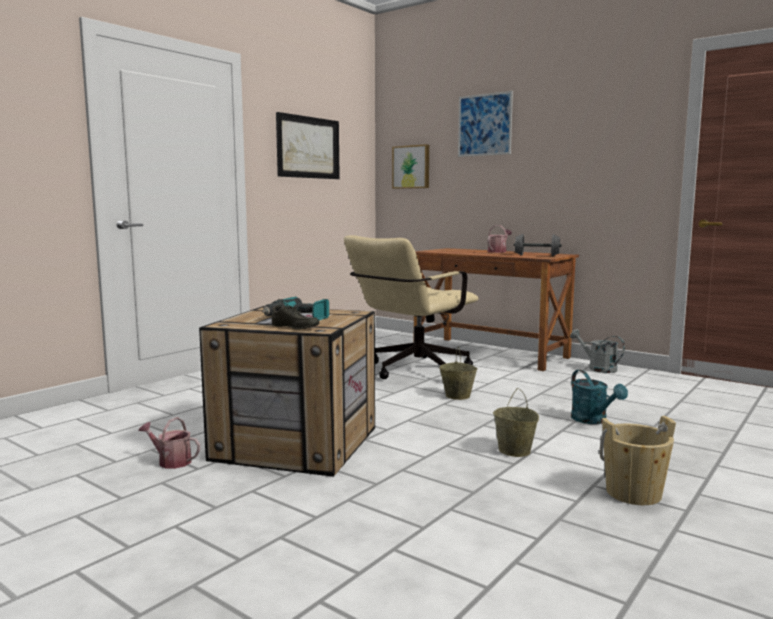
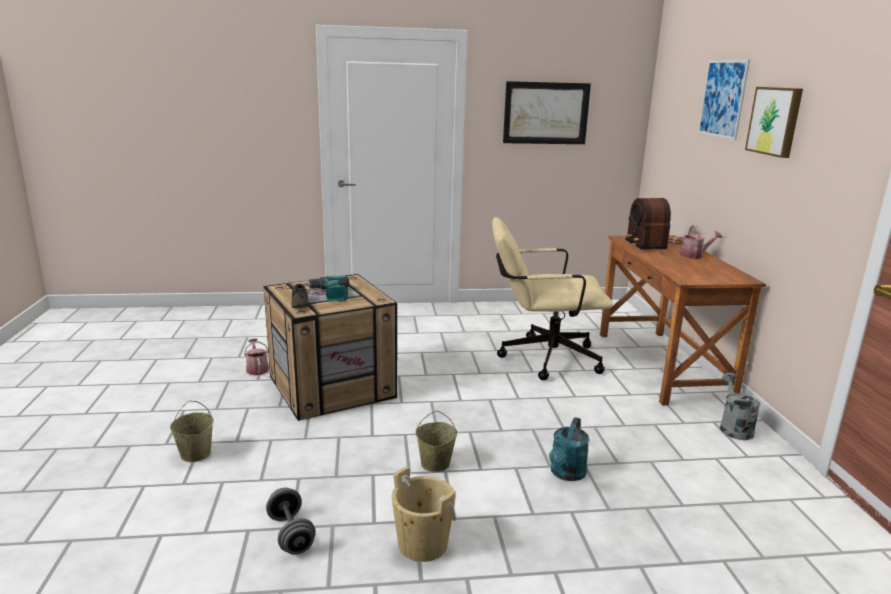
camera: 45 degrees right, 10 degrees up
picture [392,144,429,189] -> picture moved to [745,87,803,158]
beige bucket [439,347,478,400] -> beige bucket moved to [170,401,214,462]
grey dumbbell [514,234,562,256] -> grey dumbbell moved to [266,488,316,555]
none -> radio [625,198,682,250]

